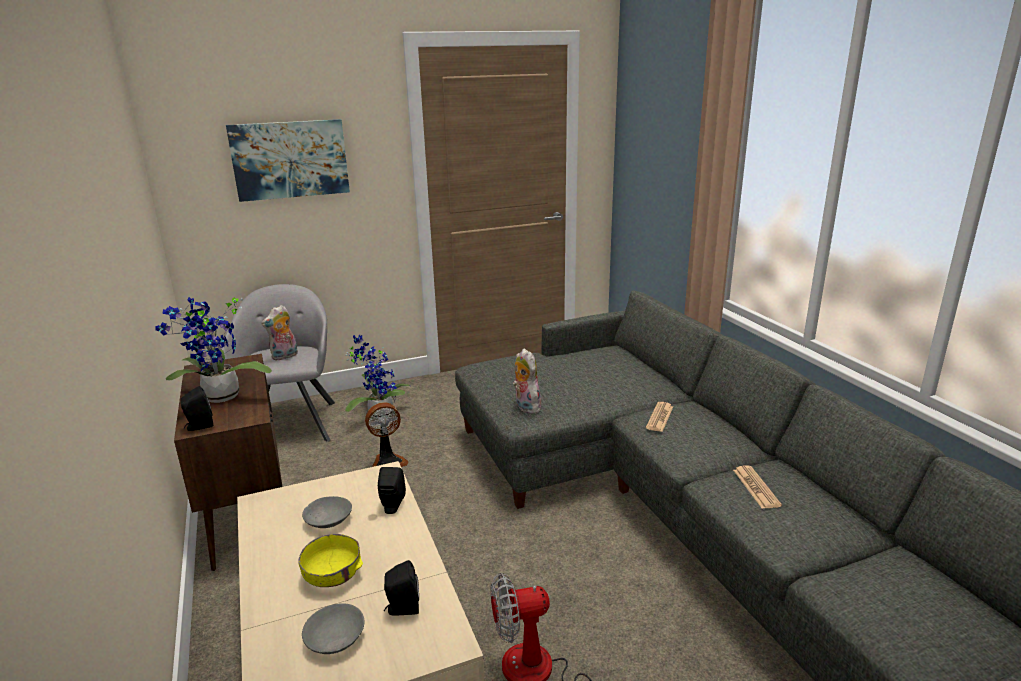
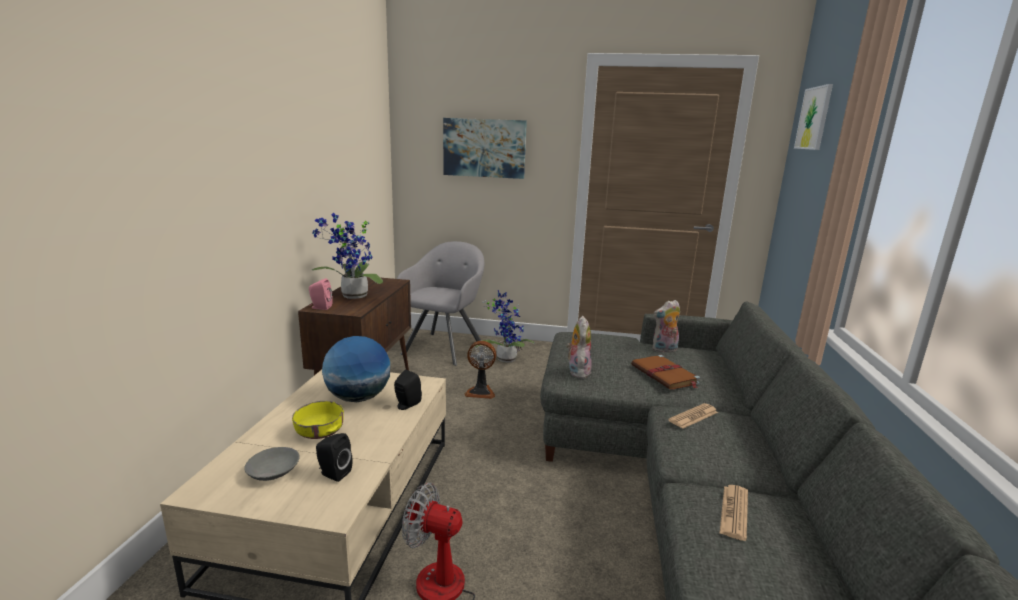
camera: 30 degrees right, 5 degrees down
black speaker [181,386,213,431] -> pink speaker [309,278,333,310]
plush toy [262,305,298,360] -> plush toy moved to [652,300,680,352]
grey bowl [302,496,352,528] -> globe [322,336,390,402]
none -> brown book [631,355,700,390]
none -> picture [794,84,833,150]

